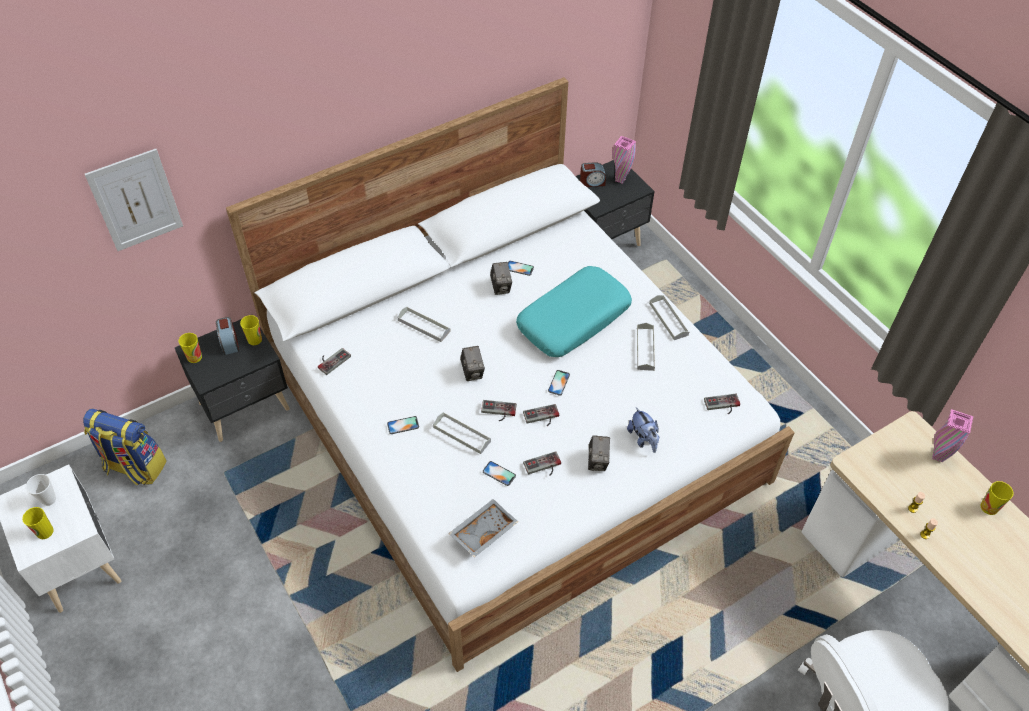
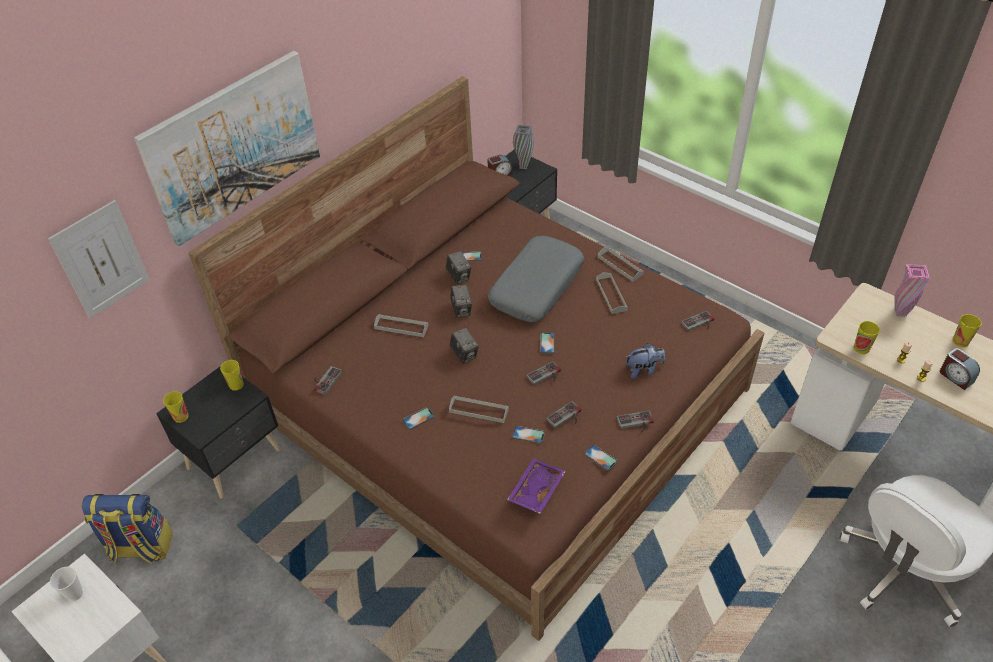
camera: 15 degrees left, 5 degrees down
cup [22,507,54,539] -> cup moved to [854,321,880,354]
alarm clock [216,317,239,355] -> alarm clock moved to [940,348,980,390]
white bed [226,77,795,672] -> brown bed [188,76,764,641]
grey tray [449,499,518,557] -> purple tray [507,458,566,514]
game controller [481,400,517,421] -> game controller moved to [617,411,654,432]
turquoise pillow [516,266,632,357] -> grey pillow [488,236,585,322]
camera [588,435,610,471] -> camera moved to [450,284,472,318]
pink vase [612,136,636,183] -> grey vase [513,125,534,169]
plush toy [627,407,659,453] -> plush toy turned 60 degrees counterclockwise [626,343,665,379]
none -> picture [134,51,320,246]
none -> phone [585,445,617,471]

